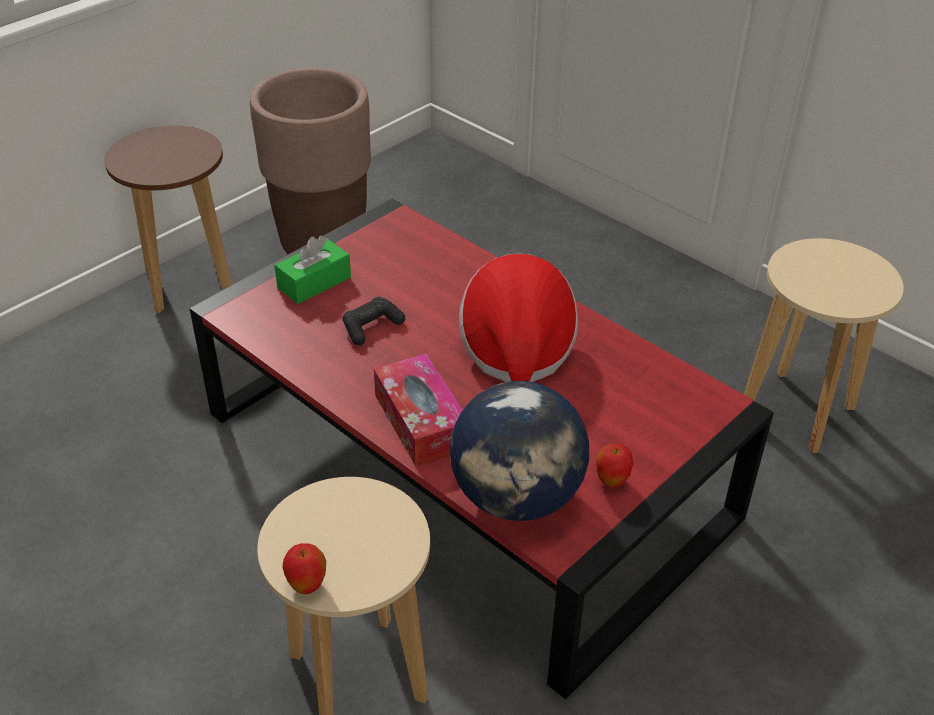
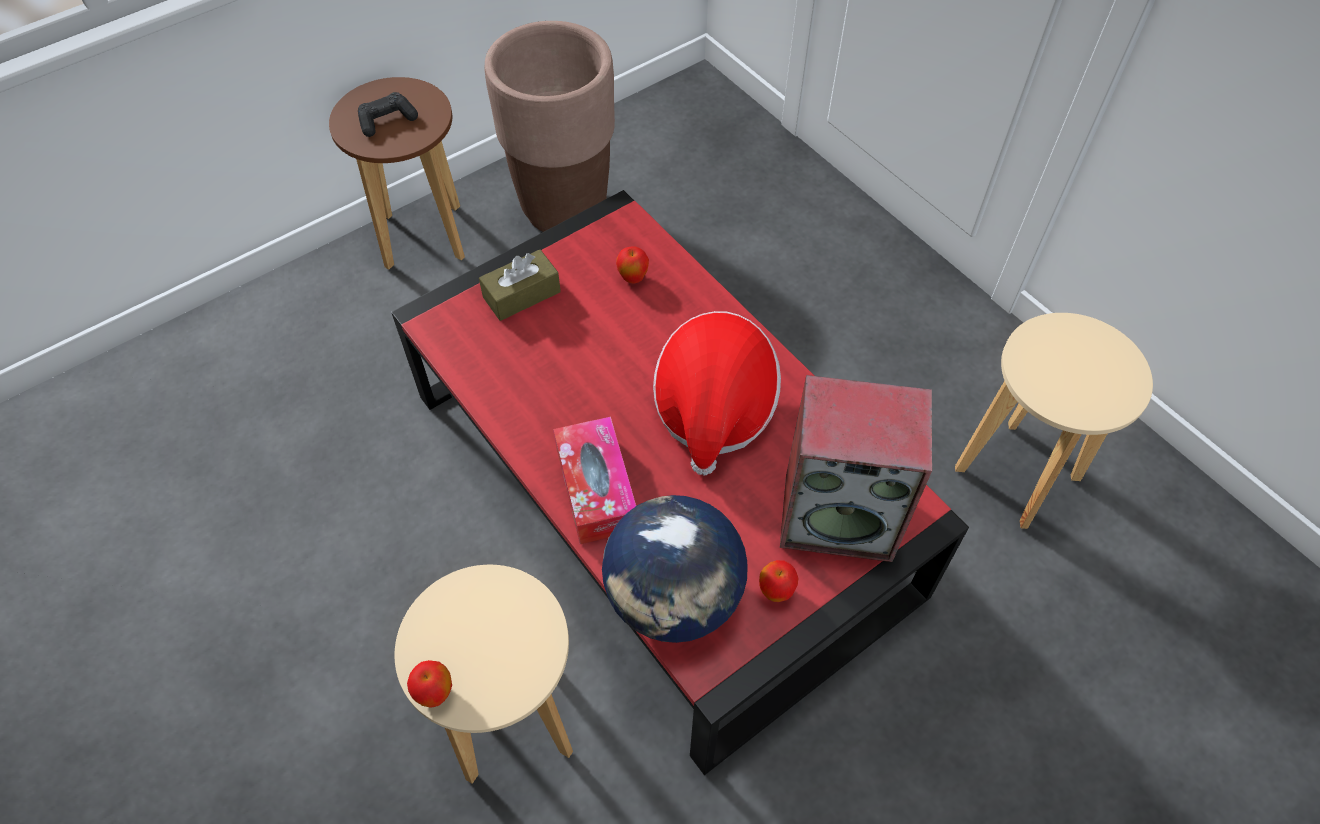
camera: 10 degrees right, 15 degrees up
green tissue box [274,236,351,304] -> brown tissue box [479,250,561,321]
black game controller [343,297,405,345] -> black game controller moved to [358,92,418,137]
none -> apple [616,246,649,284]
none -> speaker [780,375,932,562]

